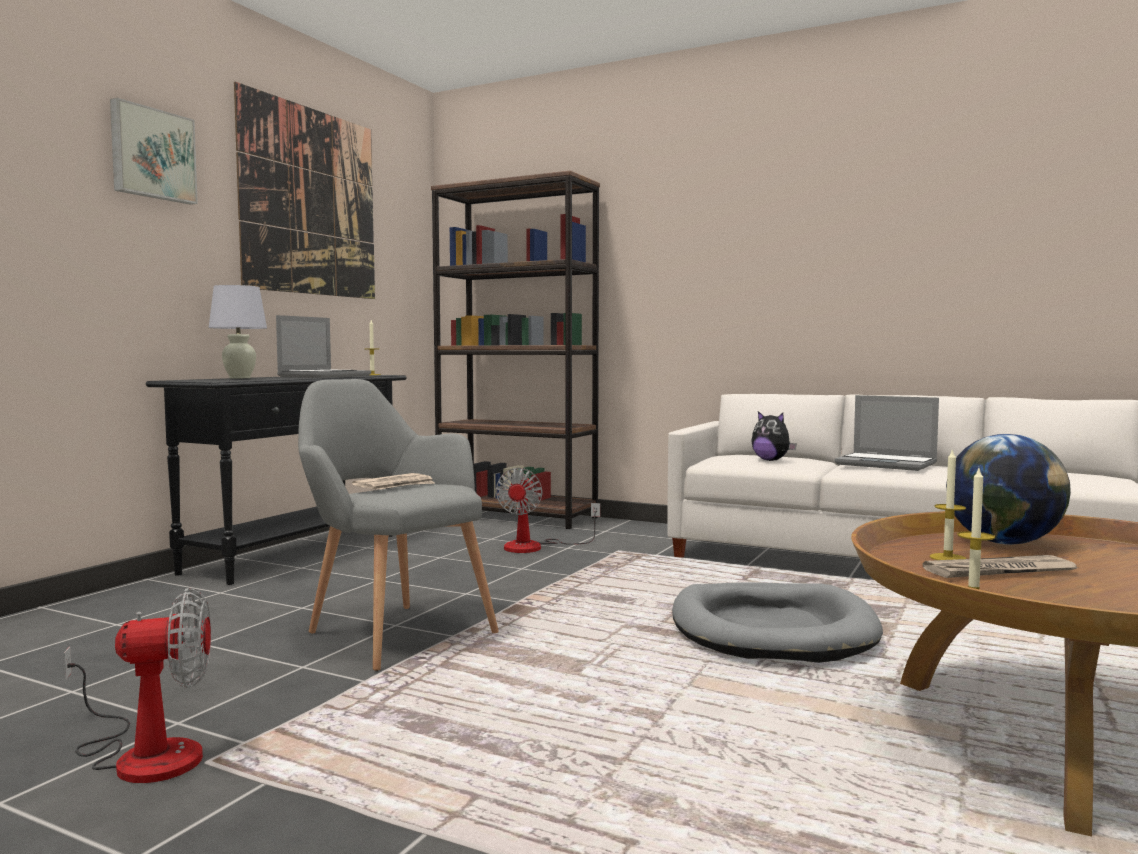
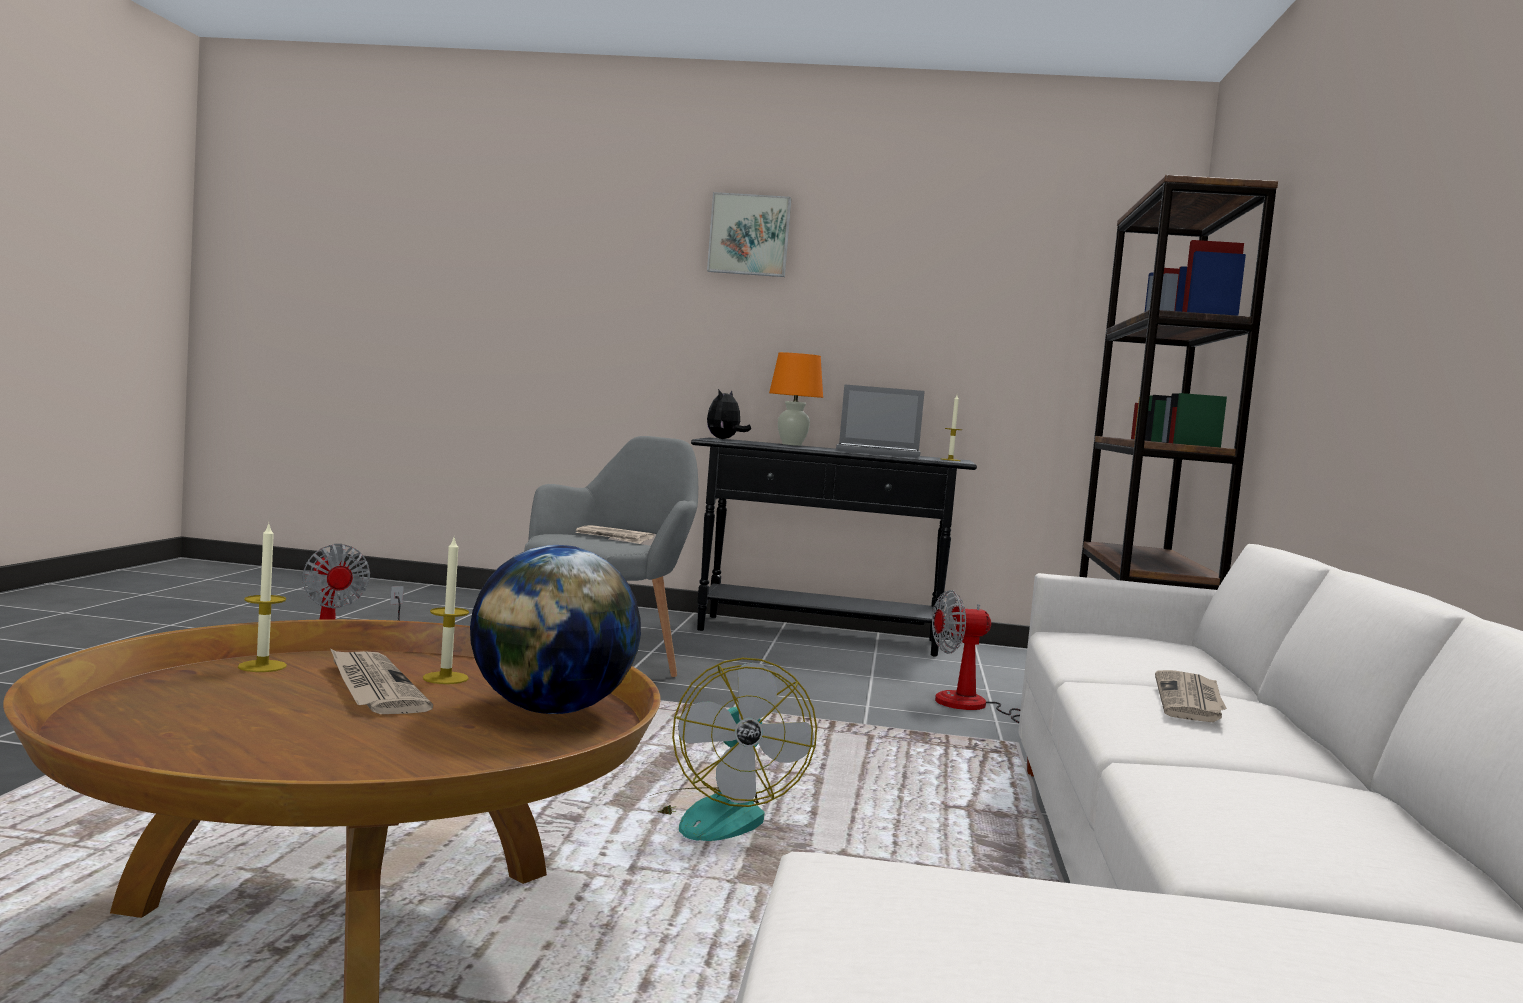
camera: 70 degrees right, 0 degrees up
white table lamp [209,285,267,378] -> orange table lamp [769,352,823,446]
picture [234,82,375,299] -> none
grey dog bed [672,582,883,663] -> fan [650,658,817,841]
plush toy [751,411,797,461] -> plush toy moved to [707,389,751,439]
laptop [835,395,939,471] -> newspaper [1155,670,1227,722]

